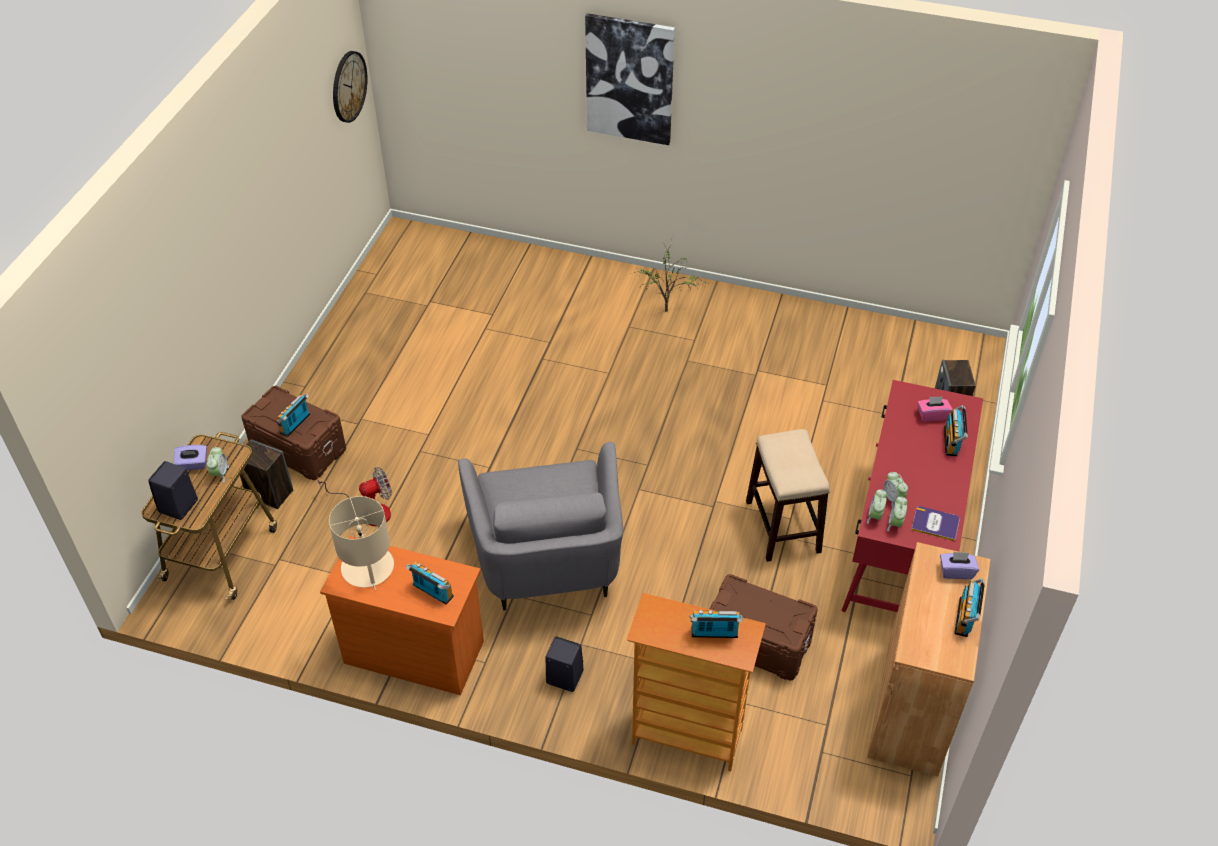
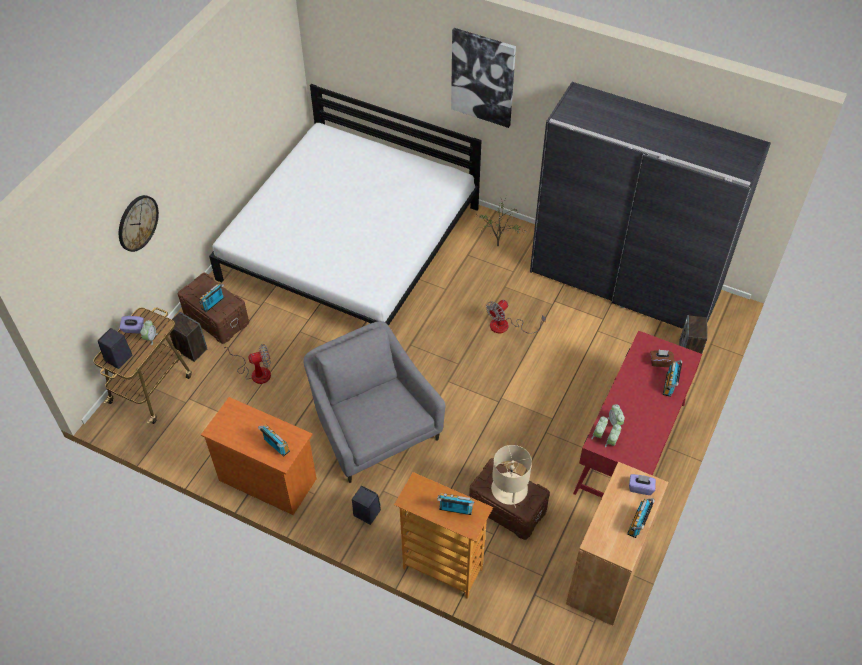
camera: 10 degrees right, 5 degrees up
beige table lamp [329,496,394,591] -> beige table lamp moved to [491,445,532,508]
wall clock [333,51,367,123] -> wall clock moved to [119,195,159,252]
grey armchair [458,442,623,611] -> grey armchair turned 150 degrees clockwise [303,321,445,483]
stool [746,429,830,562] -> none
book [911,506,960,541] -> none
pink tissue box [917,396,952,421] -> brown tissue box [651,350,675,367]
none -> white bed [209,84,482,326]
none -> fan [486,300,546,334]
none -> grey wardrobe [530,82,771,329]

